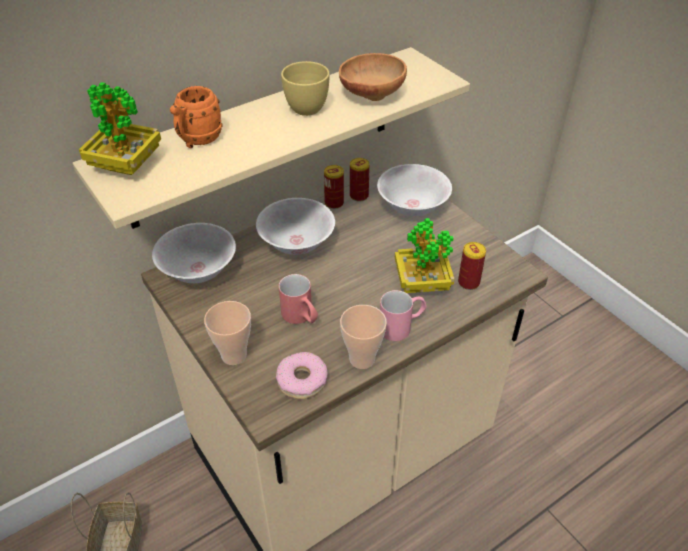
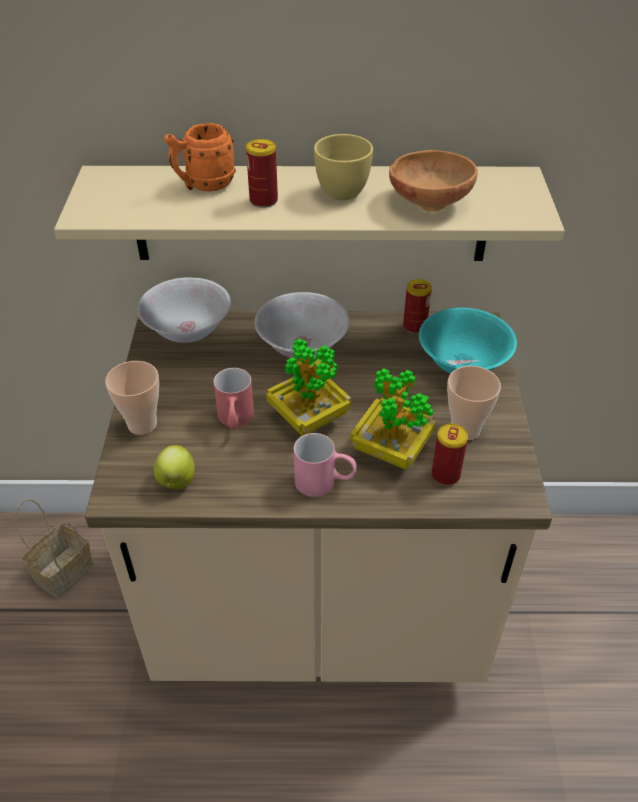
camera: 35 degrees right, 0 degrees up
potted plant [79,82,161,175] -> potted plant moved to [266,338,351,436]
donut [276,352,328,399] -> apple [154,445,195,489]
can [324,165,344,209] -> can moved to [246,139,278,208]
cup [340,305,387,369] -> cup moved to [447,366,501,440]
white bowl [377,164,452,216] -> turquoise bowl [419,308,517,374]

